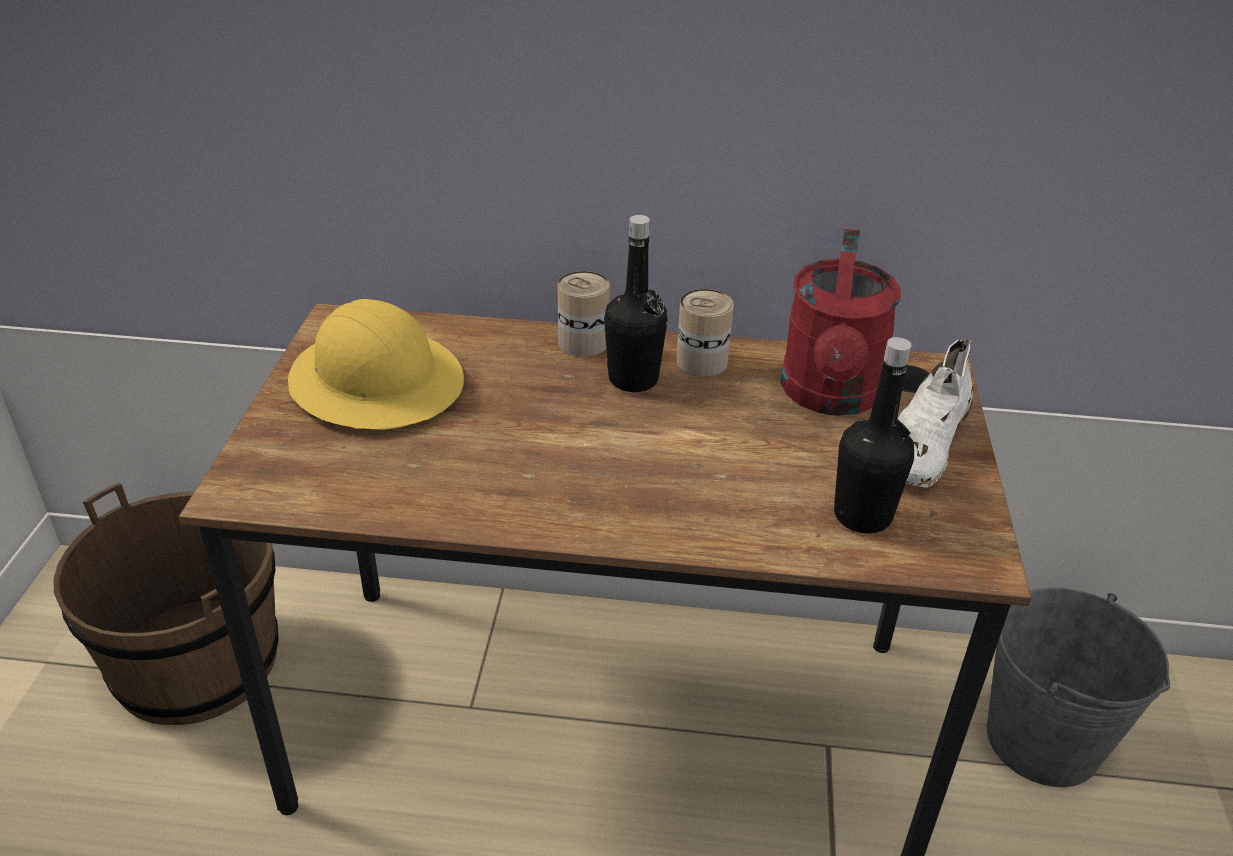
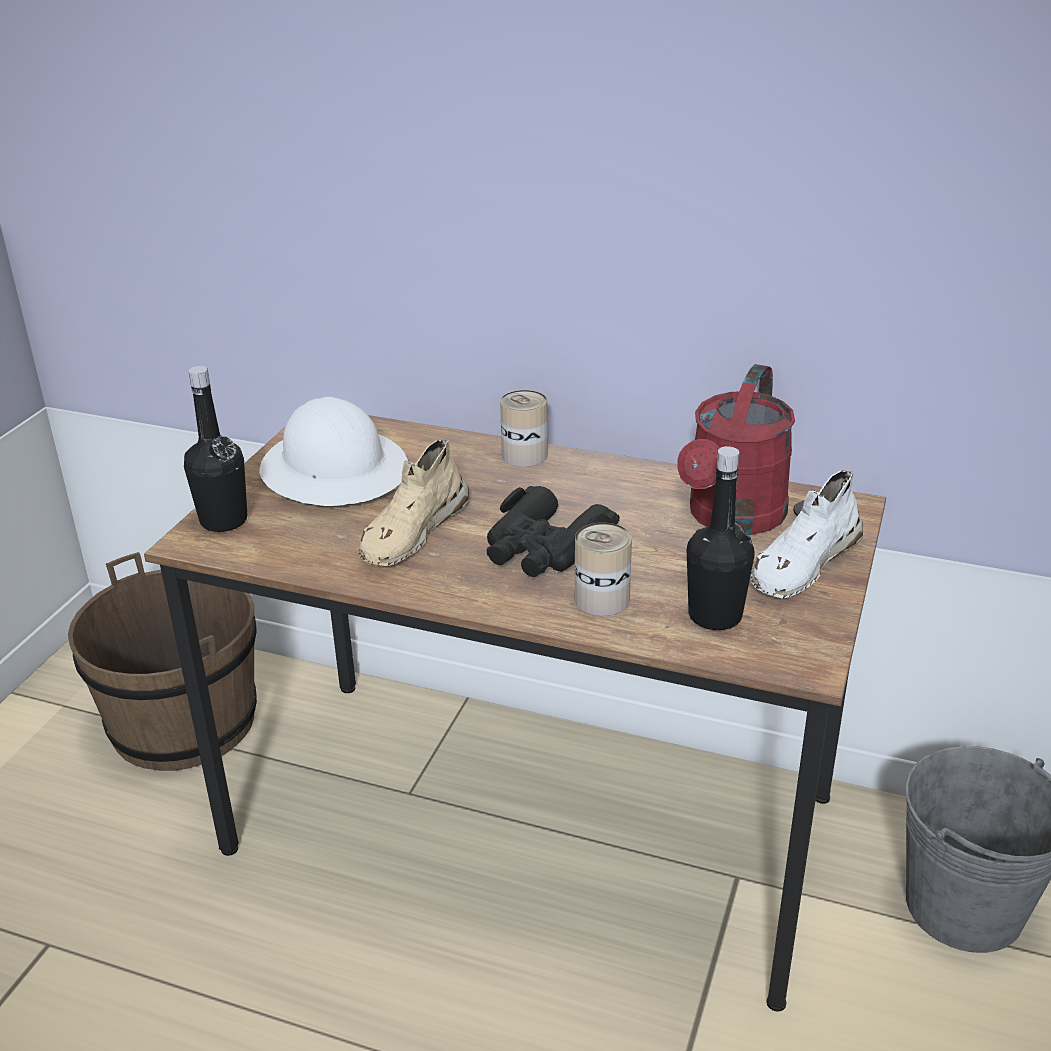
camera: 15 degrees right, 5 degrees down
yellow hard hat [288,299,464,430] -> white hard hat [259,397,408,506]
black bottle [604,215,668,392] -> black bottle moved to [184,366,247,532]
can [676,289,734,377] -> can moved to [575,523,632,616]
none -> beige shoe [359,440,469,566]
none -> black binoculars [487,486,620,577]

